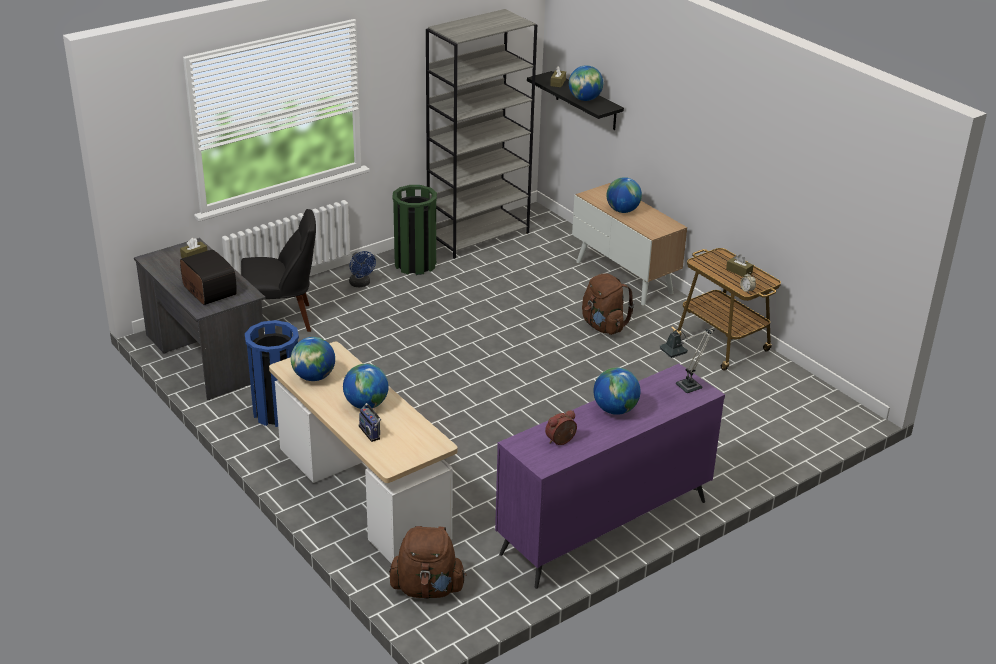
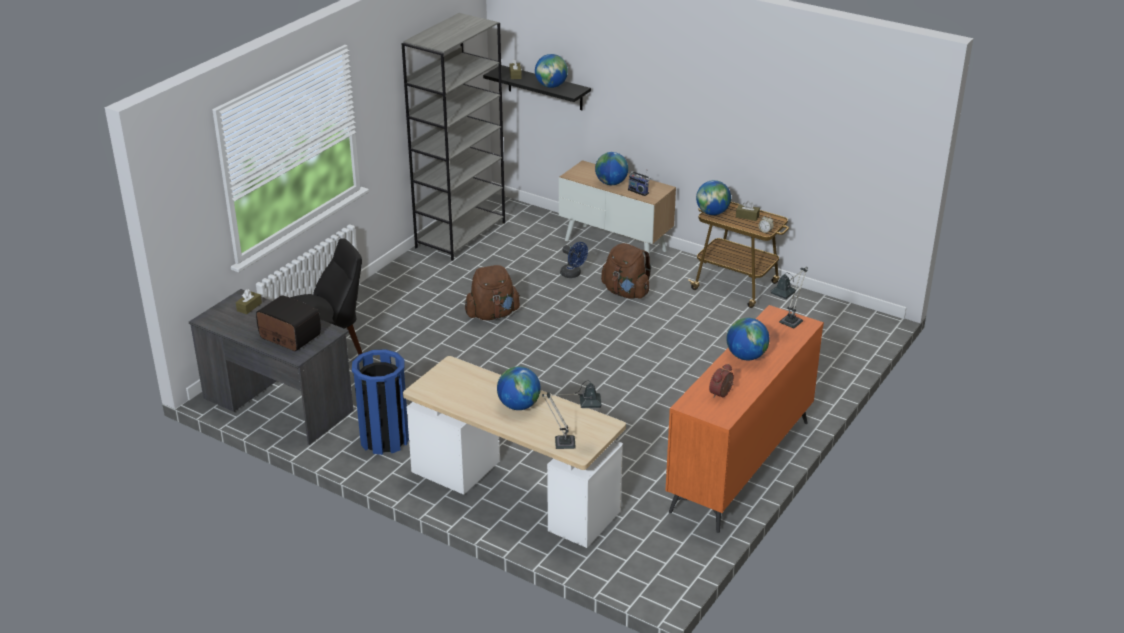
camera: 20 degrees left, 0 degrees up
globe [291,337,335,381] -> globe moved to [696,180,731,215]
blue fan [349,251,376,287] -> blue fan moved to [560,242,588,278]
radio [359,403,381,442] -> radio moved to [628,171,650,196]
brown backpack [389,526,467,599] -> brown backpack moved to [465,265,521,320]
green trash can [392,185,437,275] -> none
purple dresser [495,364,725,589] -> orange dresser [665,305,824,533]
none -> table lamp [542,381,601,449]

